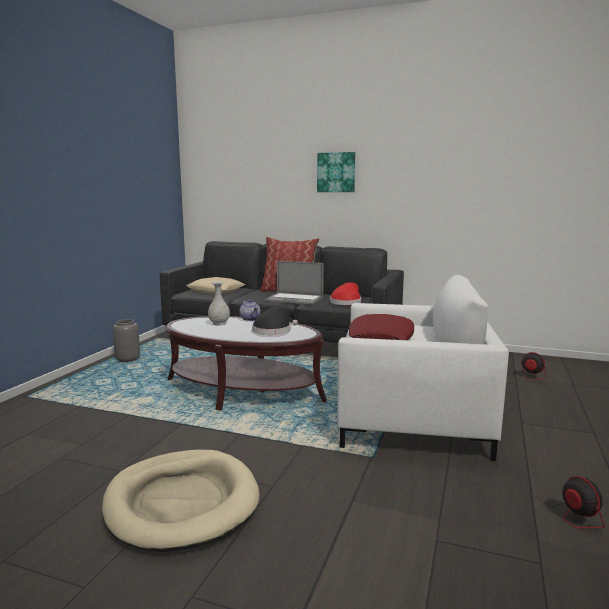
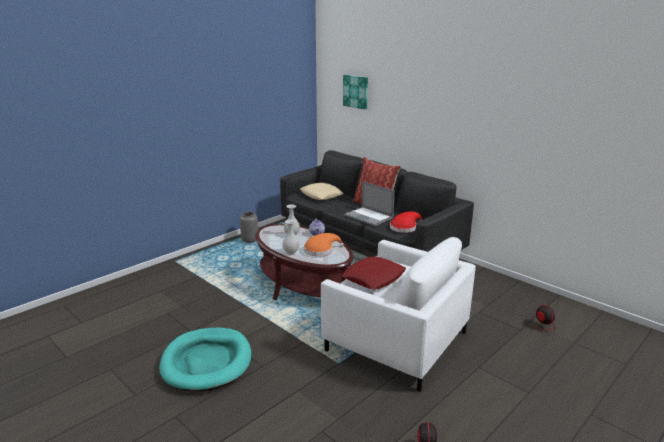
camera: 25 degrees right, 10 degrees up
beige dog bed [102,450,260,552] -> turquoise dog bed [159,328,252,392]
black hat [252,306,298,335] -> orange hat [304,233,344,256]
picture [317,152,355,192] -> picture moved to [343,75,368,109]
none -> white vase [282,220,300,255]

